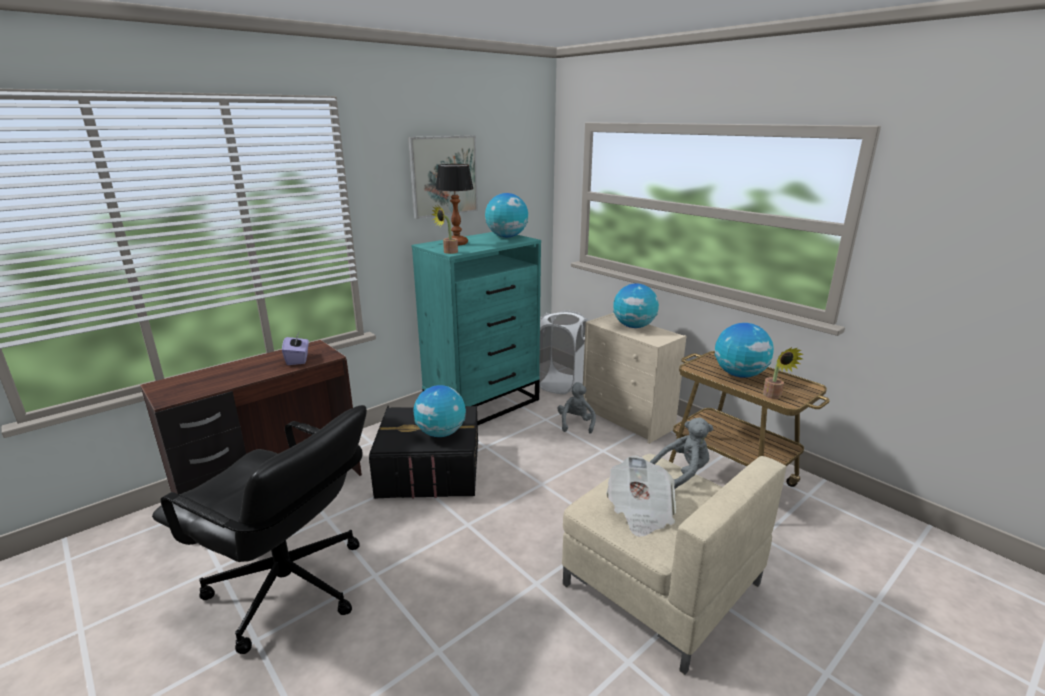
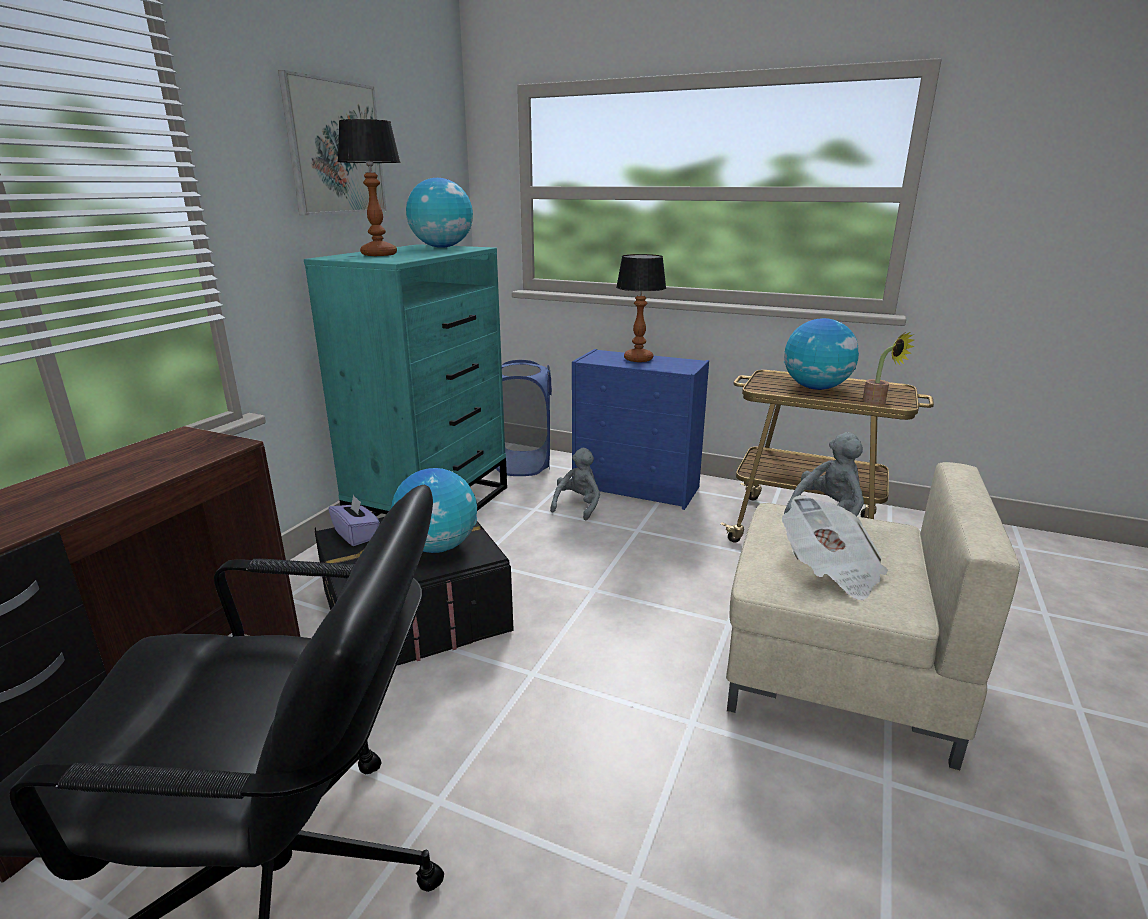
camera: 25 degrees left, 0 degrees up
purple tissue box [282,333,309,365] -> purple tissue box moved to [328,494,380,546]
potted plant [431,206,458,254] -> none
white laundry basket [539,310,589,394] -> blue laundry basket [496,360,552,476]
grey plush toy [558,382,596,434] -> grey plush toy turned 45 degrees clockwise [550,448,600,520]
beige dresser [583,313,686,444] -> blue dresser [572,349,709,510]
globe [613,283,659,328] -> table lamp [616,254,666,362]

